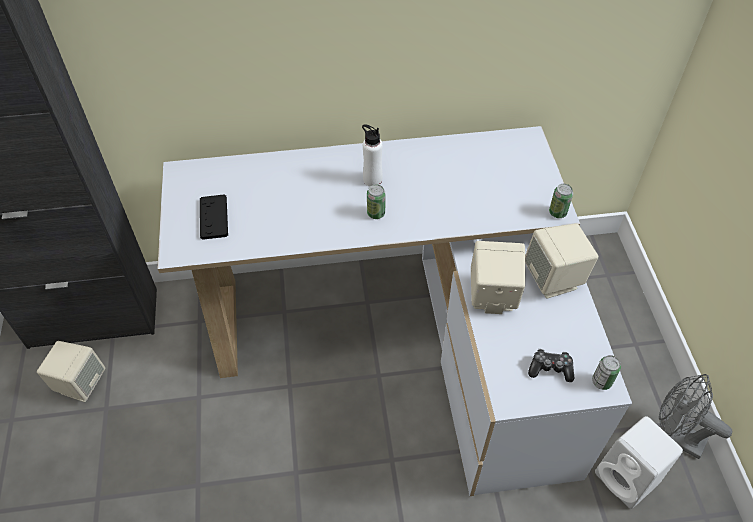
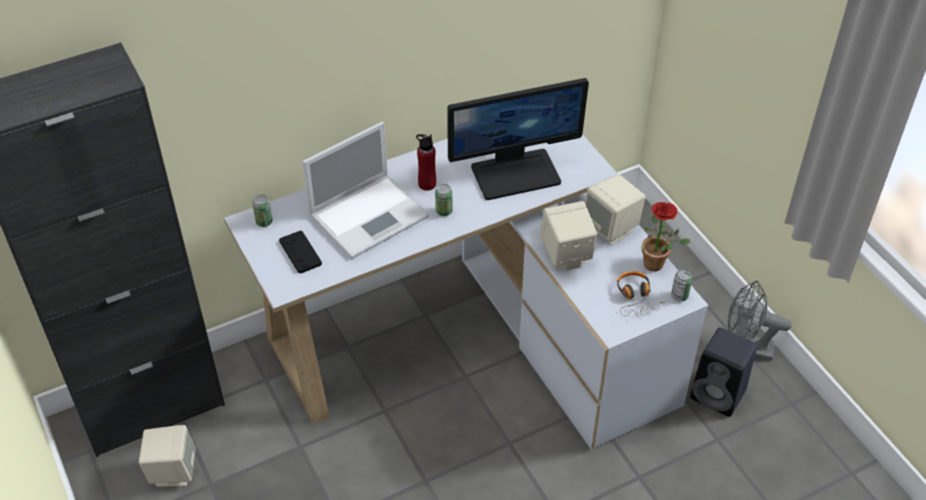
camera: 20 degrees left, 5 degrees down
white bottle [362,124,383,187] -> red bottle [416,134,436,191]
game controller [528,349,574,382] -> headphones [617,271,665,316]
can [549,184,573,218] -> can moved to [252,194,273,227]
white speaker [595,416,683,509] -> black speaker [690,328,757,417]
none -> laptop [302,122,429,259]
none -> monitor [448,78,589,200]
none -> potted plant [642,202,690,271]

